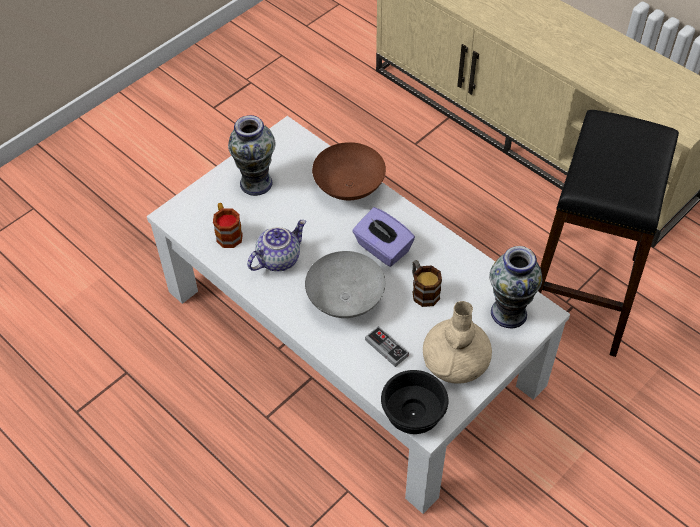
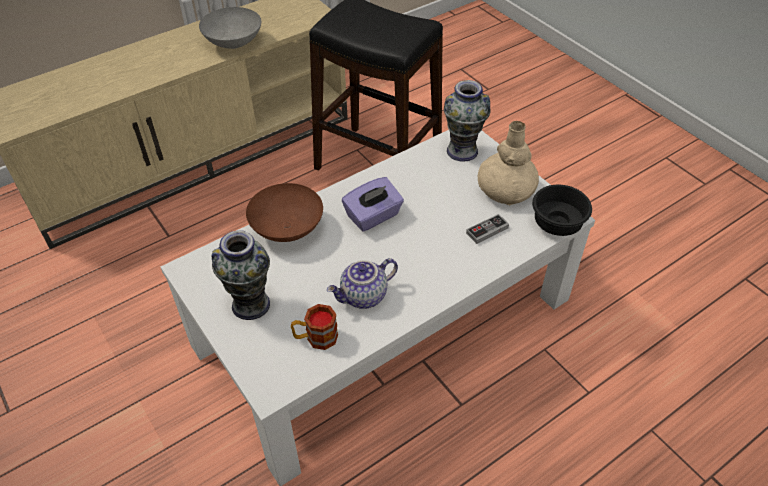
camera: 80 degrees left, 5 degrees down
teapot [247,220,306,271] -> teapot turned 90 degrees counterclockwise [327,258,398,309]
grey bowl [305,251,385,318] -> grey bowl moved to [199,7,261,49]
mug [412,260,442,307] -> none

